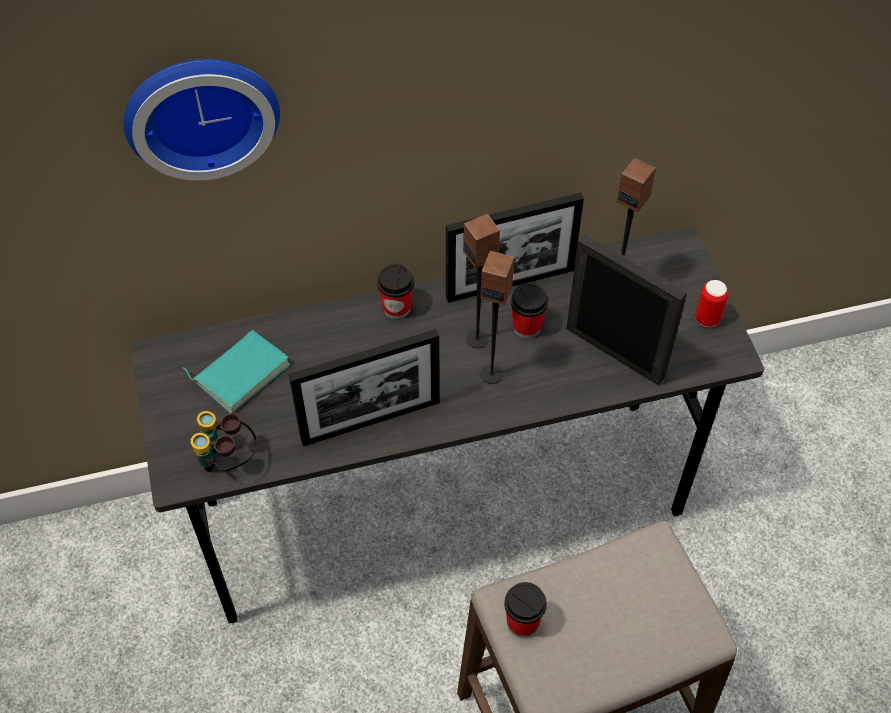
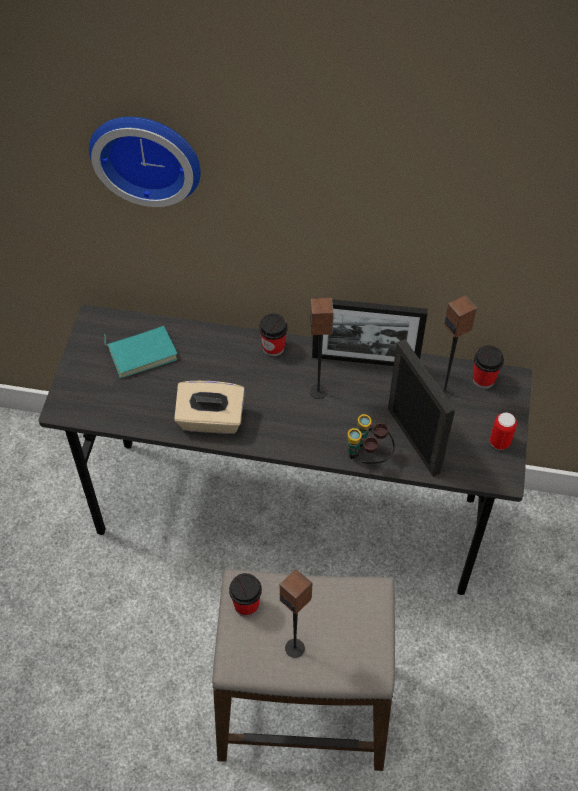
camera: 25 degrees right, 0 degrees up
binoculars [190,411,257,472] -> binoculars moved to [347,414,395,464]
picture frame [288,329,440,446] -> beige tissue box [174,381,245,434]
speaker [480,251,514,384] -> speaker moved to [280,569,312,658]
cup [511,283,548,338] -> cup moved to [473,345,504,389]

